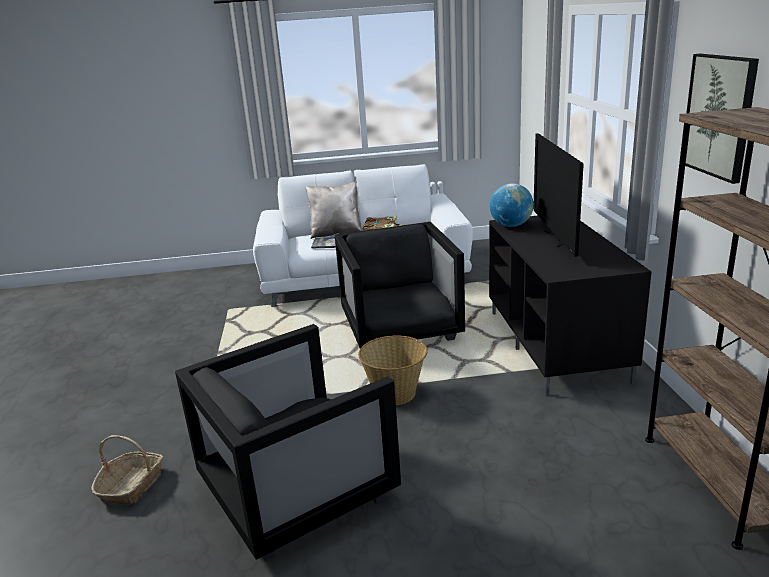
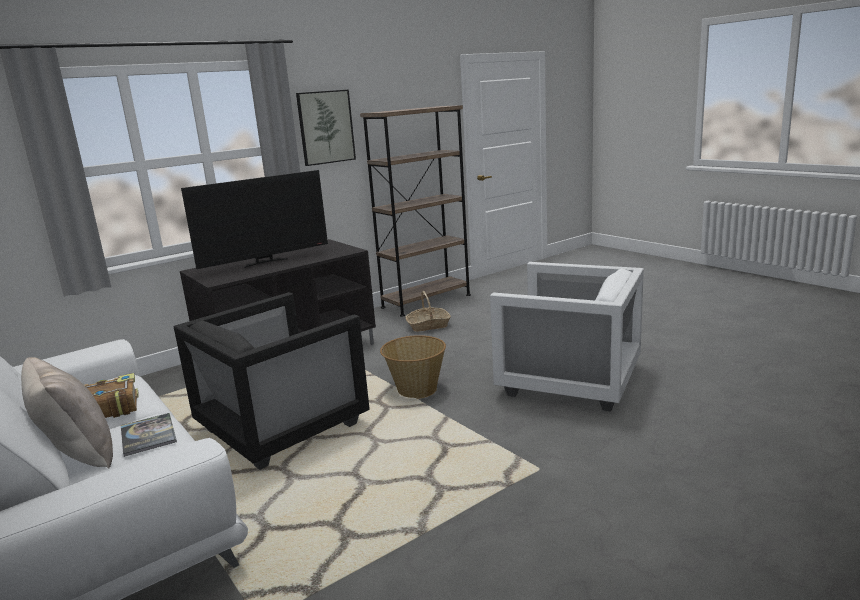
camera: 120 degrees left, 5 degrees down
basket [91,435,163,506] -> basket moved to [405,291,451,332]
black armchair [175,324,401,562] -> white armchair [490,262,644,412]
globe [489,183,534,227] -> none

